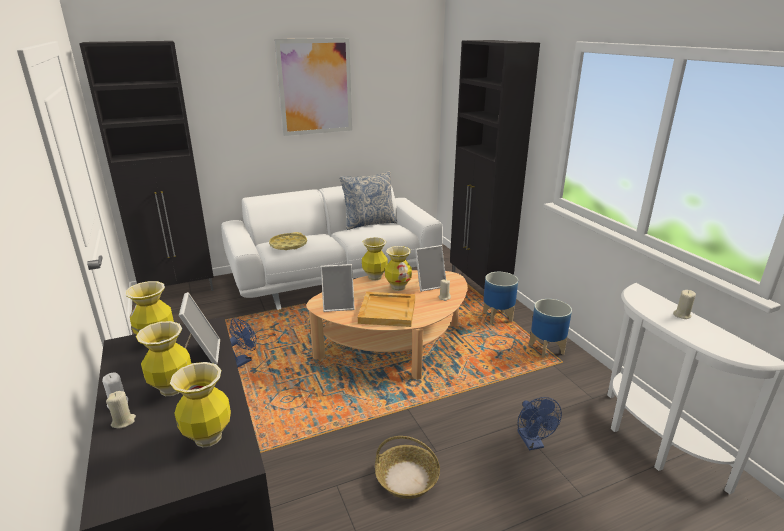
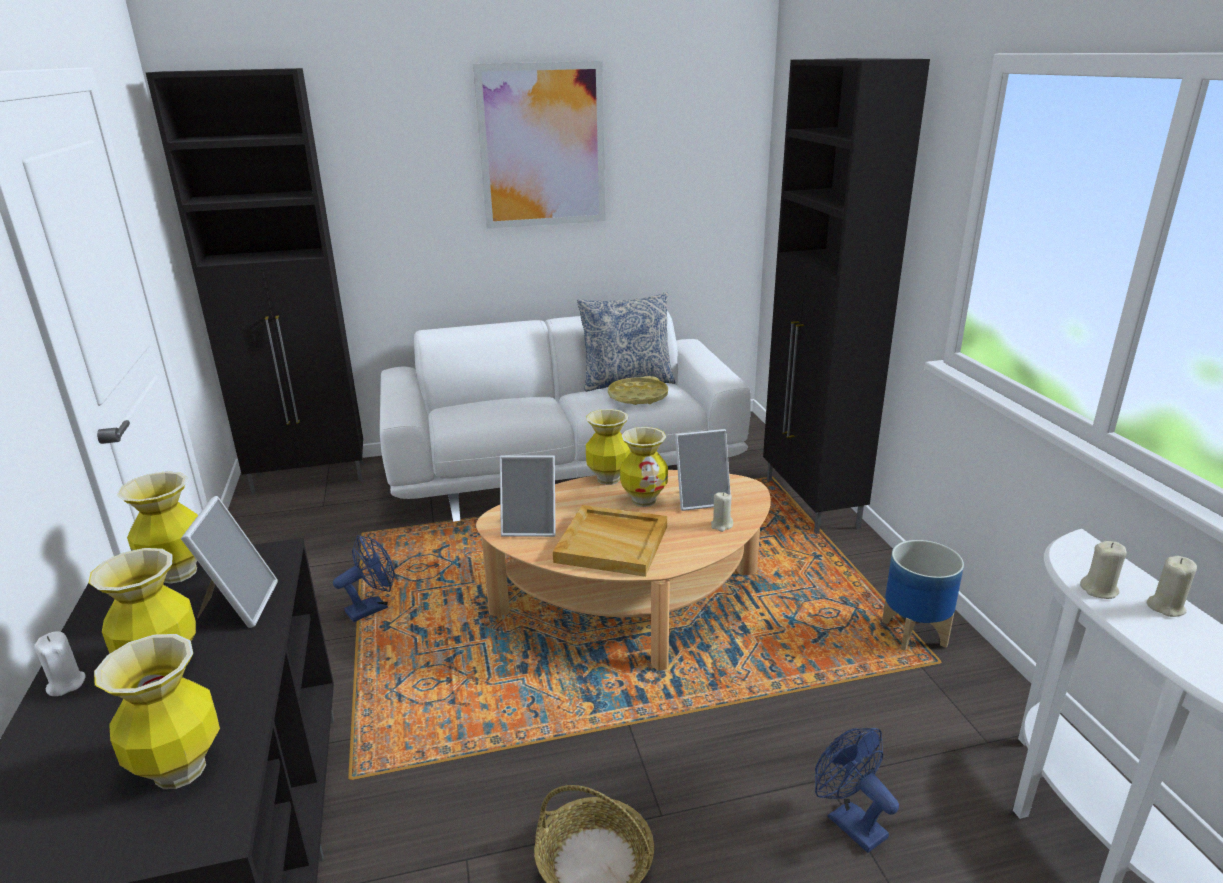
camera: 10 degrees right, 0 degrees up
beige candle [106,391,136,428] -> beige candle moved to [1080,541,1126,599]
yellow tray [269,232,307,250] -> yellow tray moved to [608,376,668,405]
planter [483,272,518,324] -> none
blue fan [517,397,562,450] -> blue fan turned 150 degrees clockwise [815,728,899,853]

